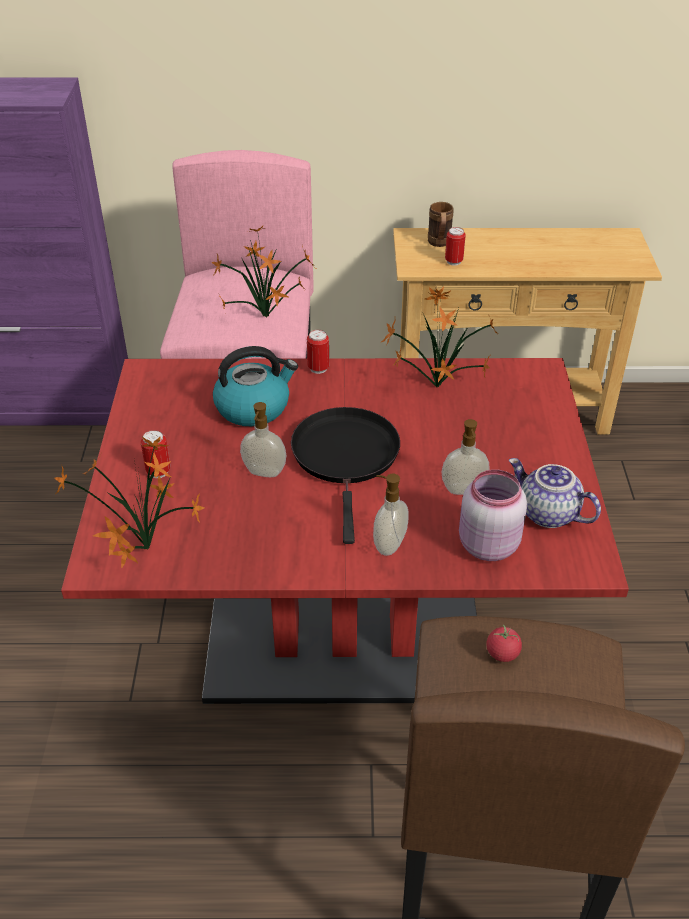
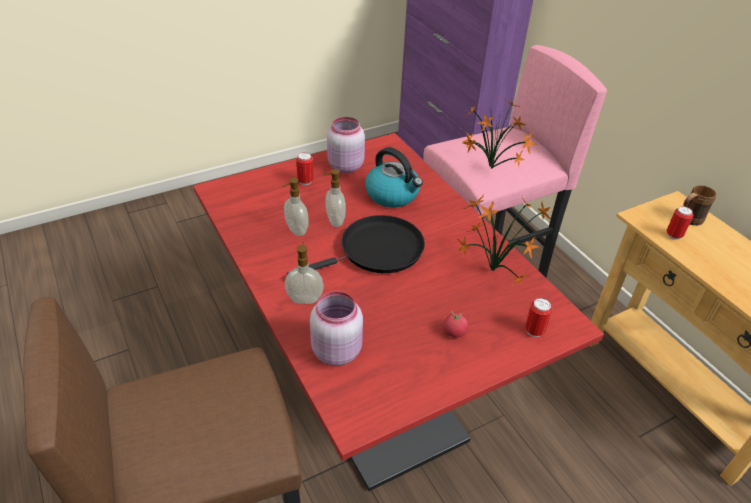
camera: 60 degrees right, 0 degrees up
potted plant [54,436,204,568] -> none
can [307,330,329,374] -> can moved to [525,298,552,337]
soap dispenser [442,419,489,495] -> soap dispenser moved to [283,178,309,236]
tomato [487,625,522,662] -> tomato moved to [443,311,468,338]
teapot [509,458,601,528] -> none
none -> pink jar [327,117,365,173]

